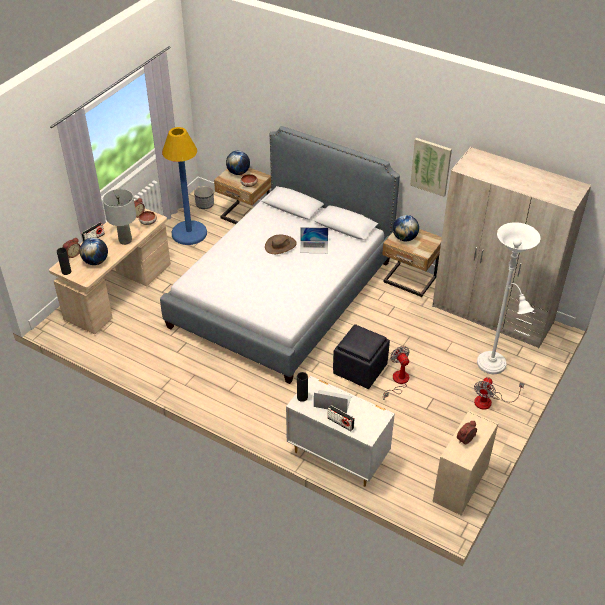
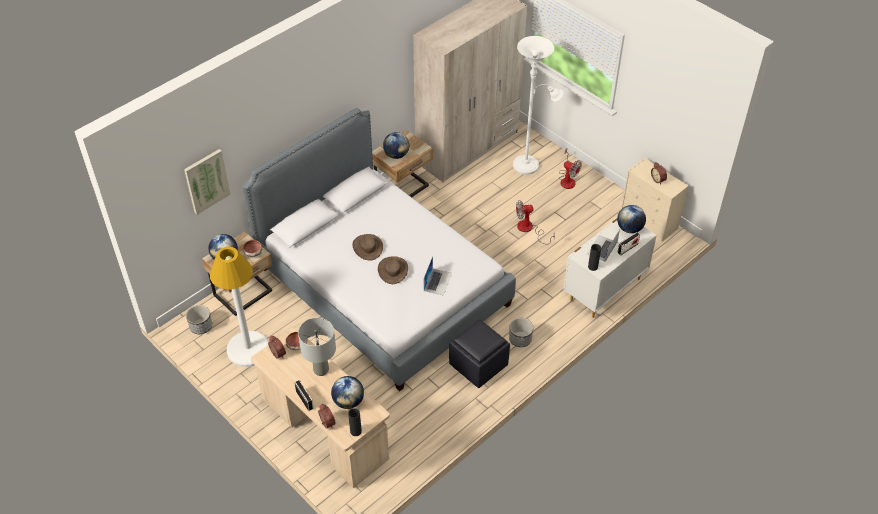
camera: 75 degrees left, 5 degrees up
blue floor lamp [162,127,207,245] -> white floor lamp [210,247,269,367]
laptop [300,227,328,253] -> laptop moved to [424,256,452,296]
black ottoman [333,324,390,389] -> black ottoman moved to [449,319,510,388]
picture [410,138,452,197] -> picture moved to [184,149,231,215]
none -> brown hat [378,257,408,284]
none -> planter [509,318,534,347]
none -> globe [617,205,646,233]

